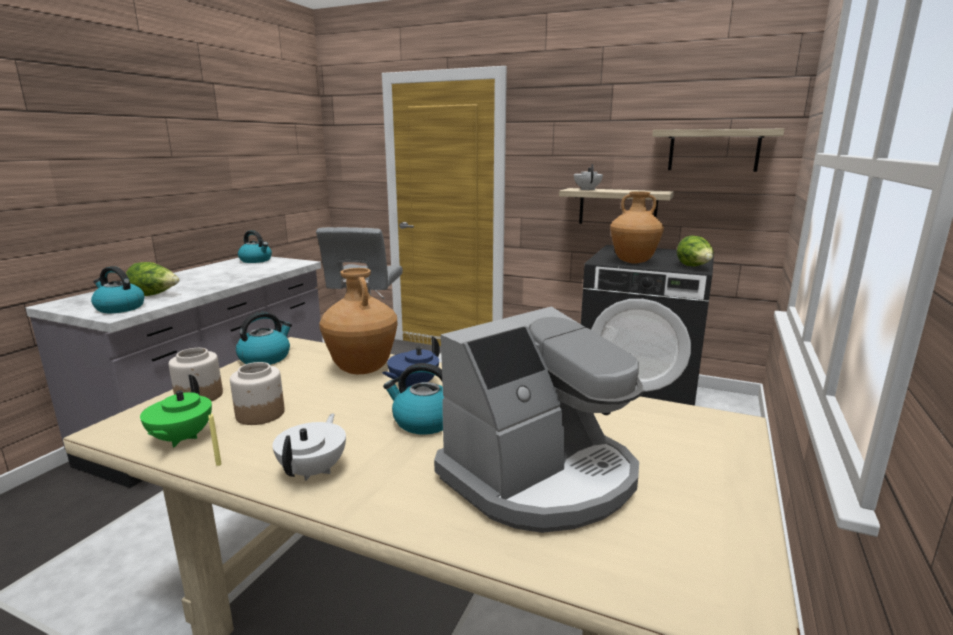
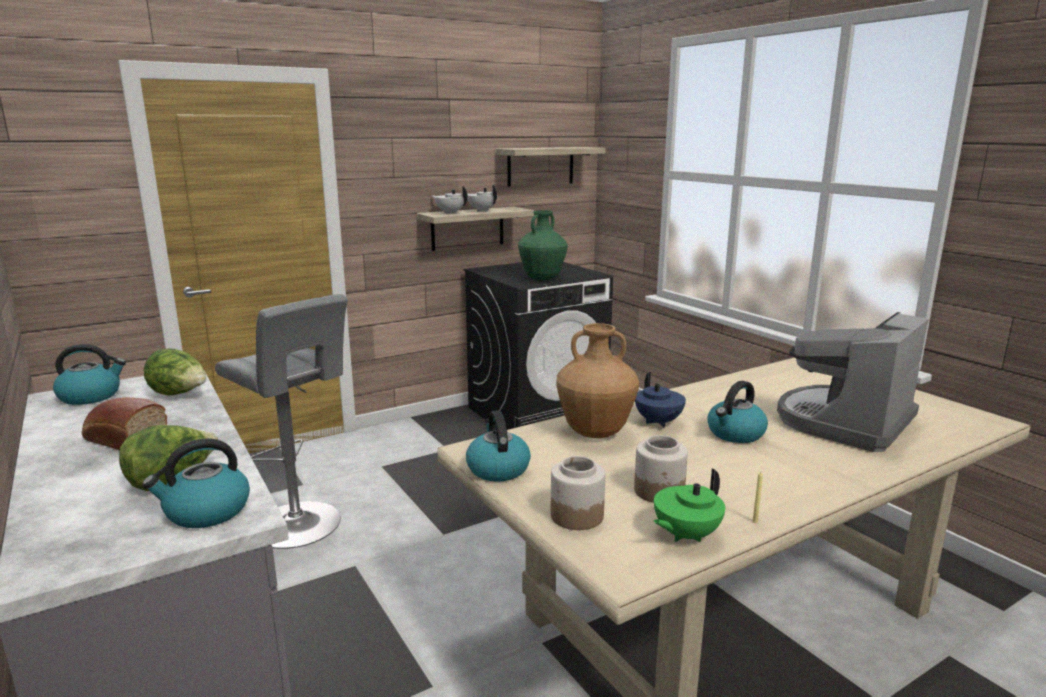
camera: 55 degrees left, 0 degrees up
green teapot [140,375,212,447] -> green teapot turned 105 degrees clockwise [653,469,725,542]
white teapot [272,413,346,481] -> white teapot moved to [467,184,497,212]
coffee machine [434,306,643,533] -> coffee machine turned 135 degrees counterclockwise [777,312,929,452]
brown vase [610,191,664,263] -> green vase [518,210,568,280]
lettuce [677,235,714,267] -> lettuce moved to [144,349,206,395]
none -> bread [82,397,167,450]

